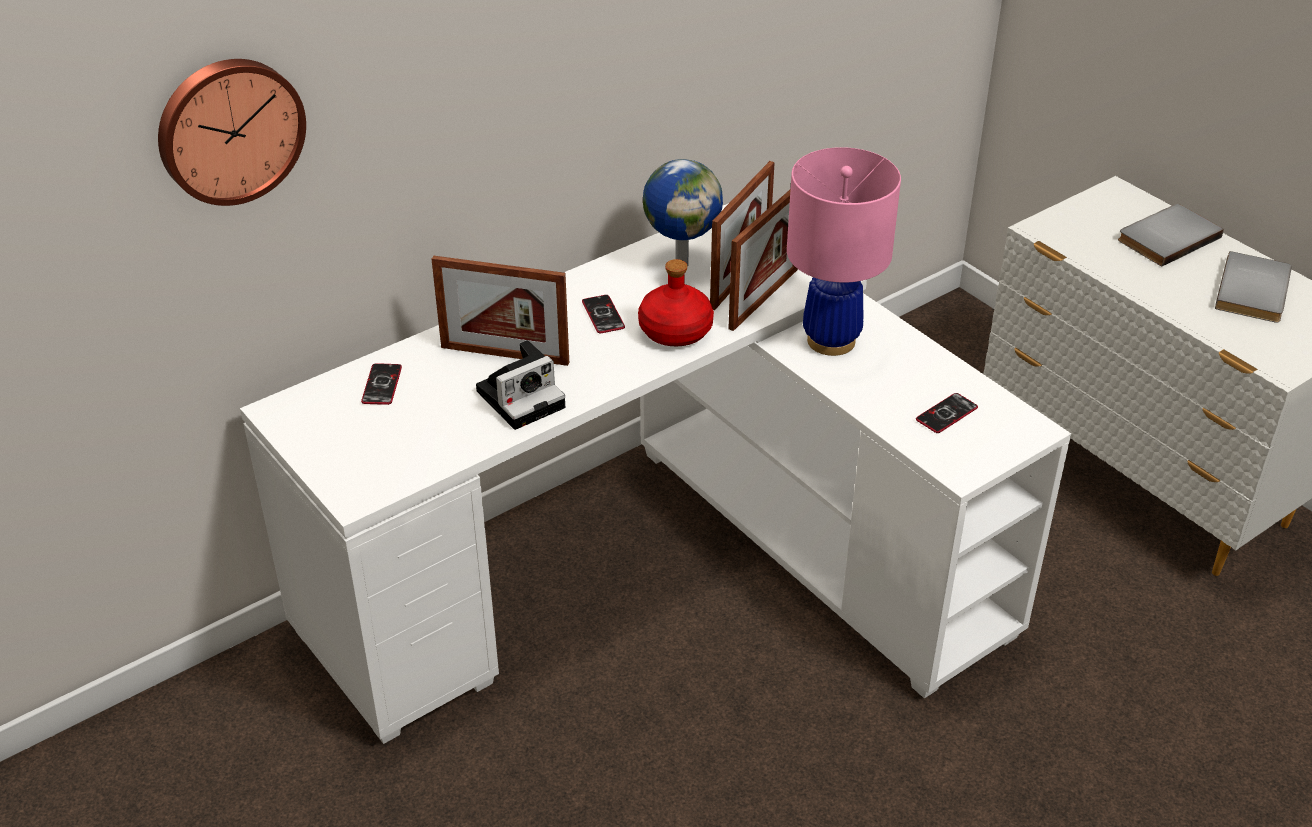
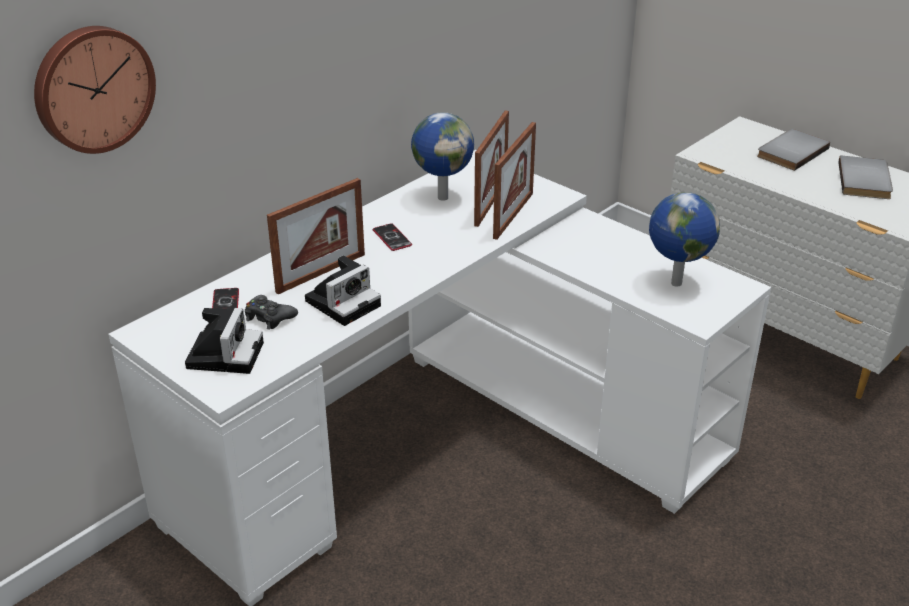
camera: 10 degrees left, 5 degrees down
picture frame [432,256,569,366] -> picture frame turned 45 degrees counterclockwise [267,178,365,294]
red bottle [638,259,714,346] -> none
pink table lamp [787,147,901,356] -> none
phone [916,393,978,433] -> globe [649,192,720,287]
none -> camera [185,308,264,374]
none -> black game controller [245,295,298,330]

